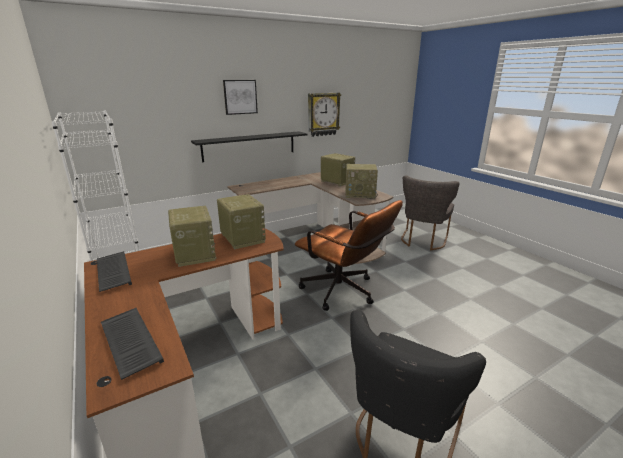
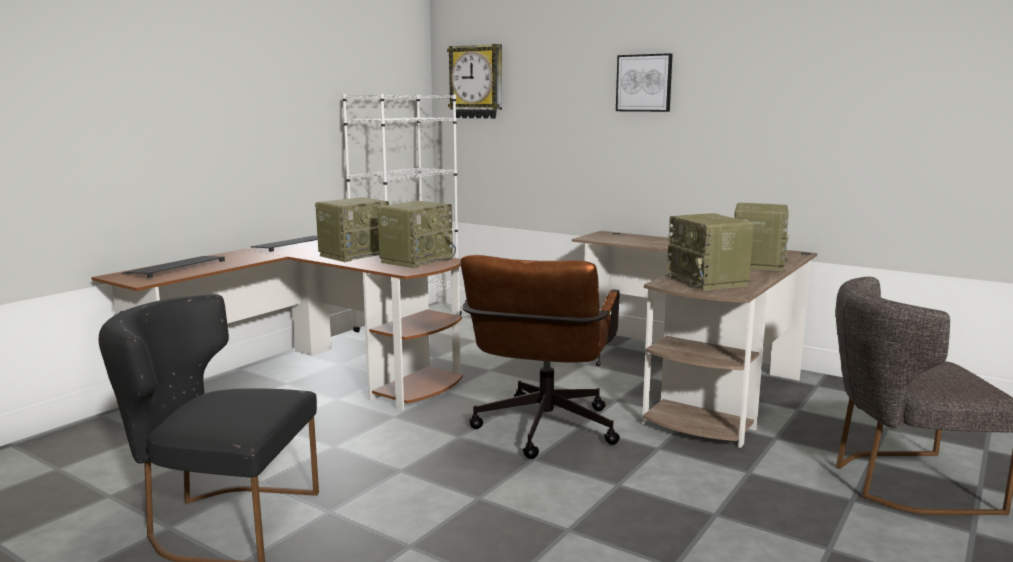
camera: 65 degrees right, 10 degrees down
black shelf [191,131,307,162] -> none
wall clock [308,93,341,137] -> wall clock moved to [447,44,502,119]

